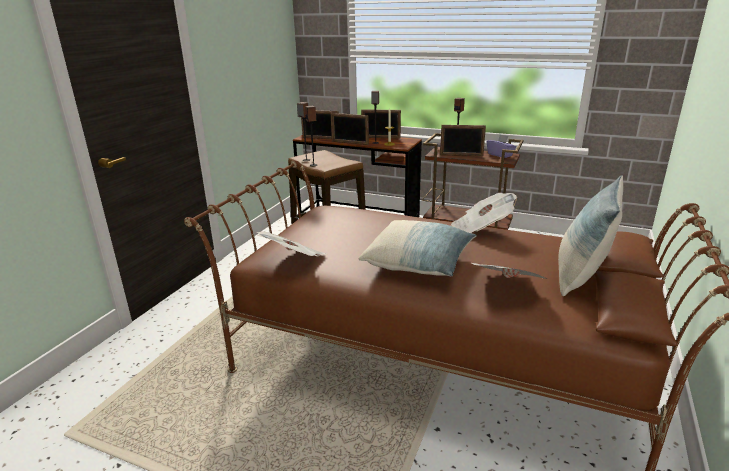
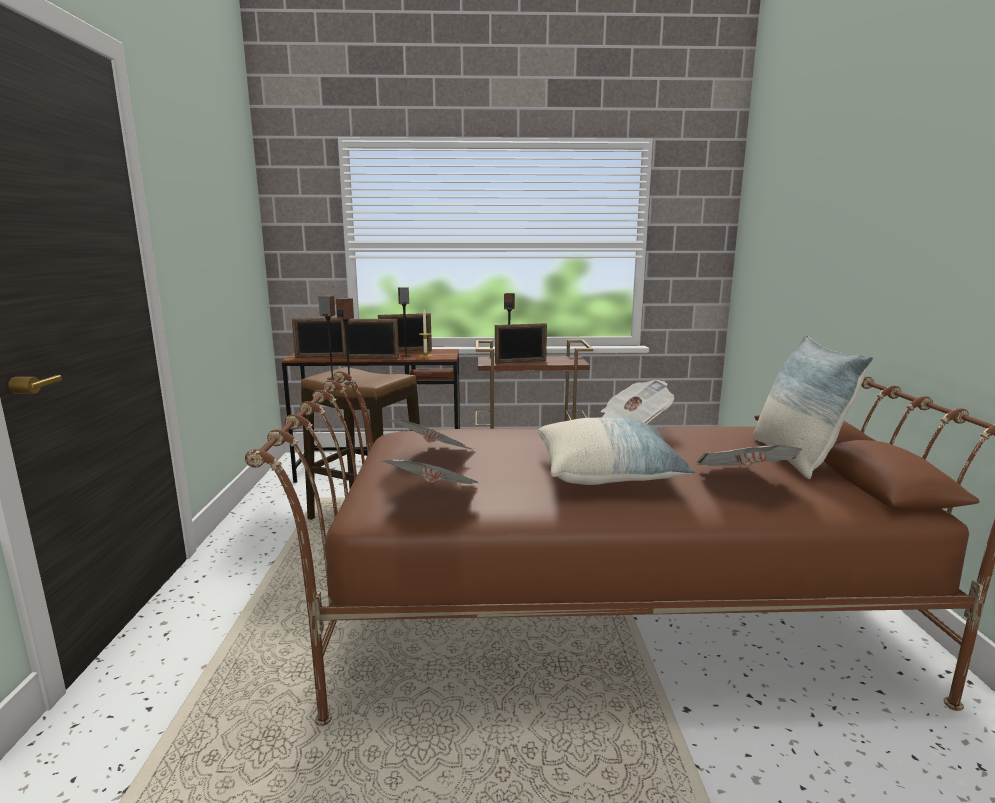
camera: 25 degrees left, 10 degrees down
purple tissue box [487,134,516,158] -> none
none -> newspaper [386,419,475,449]

